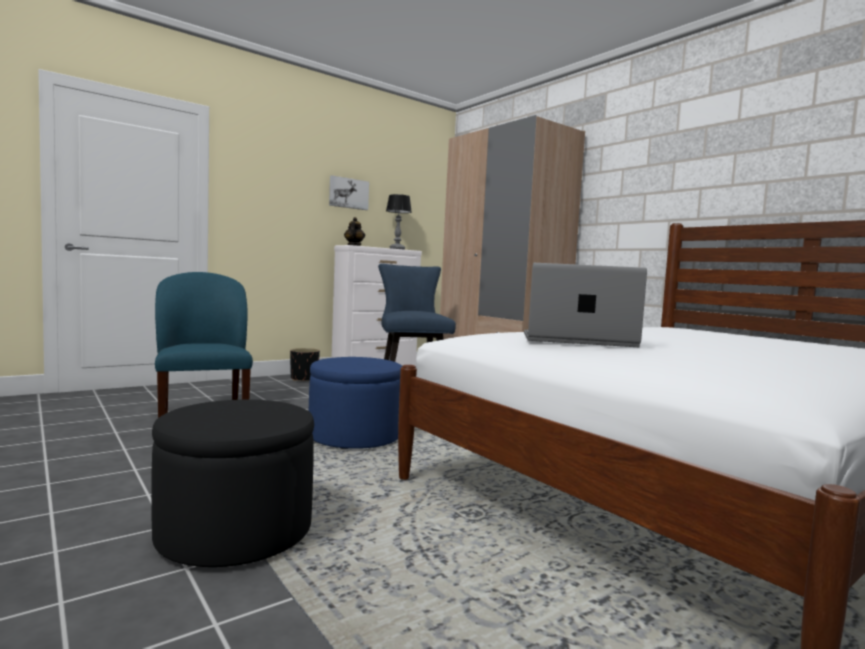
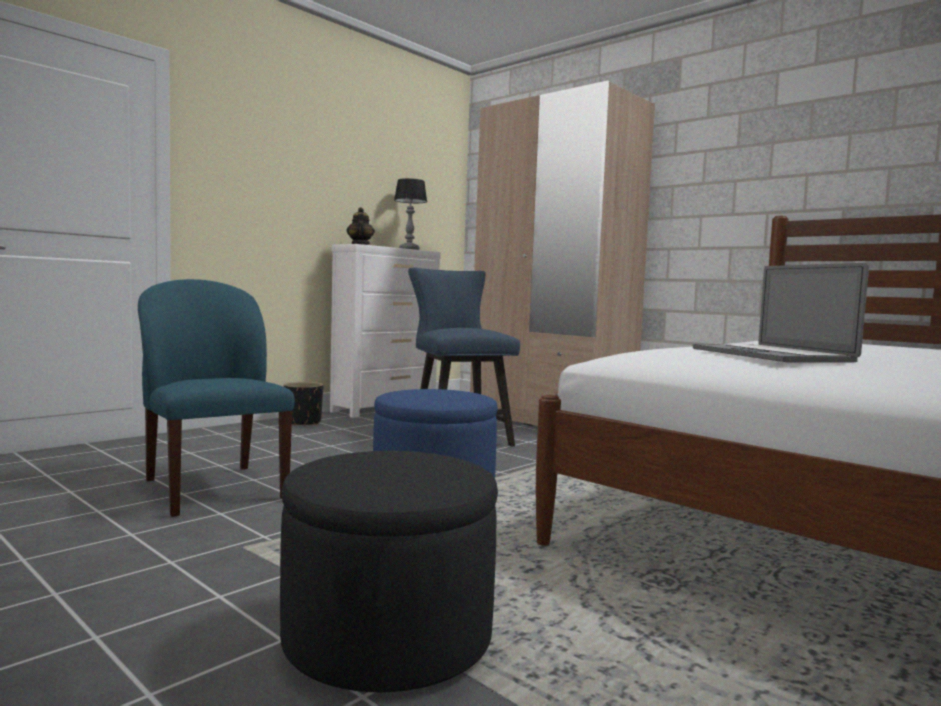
camera: 10 degrees left, 0 degrees up
picture [329,175,369,210] -> none
laptop [524,263,647,347] -> laptop turned 105 degrees counterclockwise [693,263,869,362]

